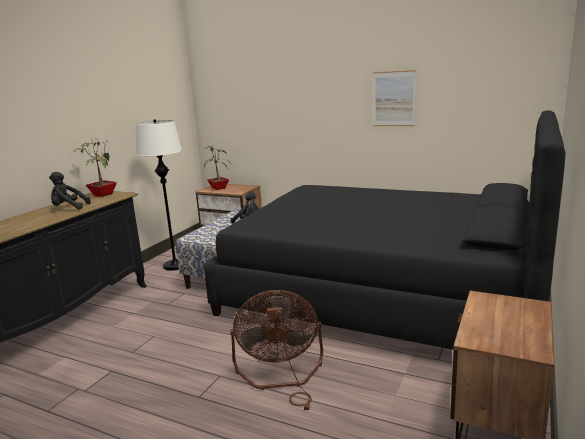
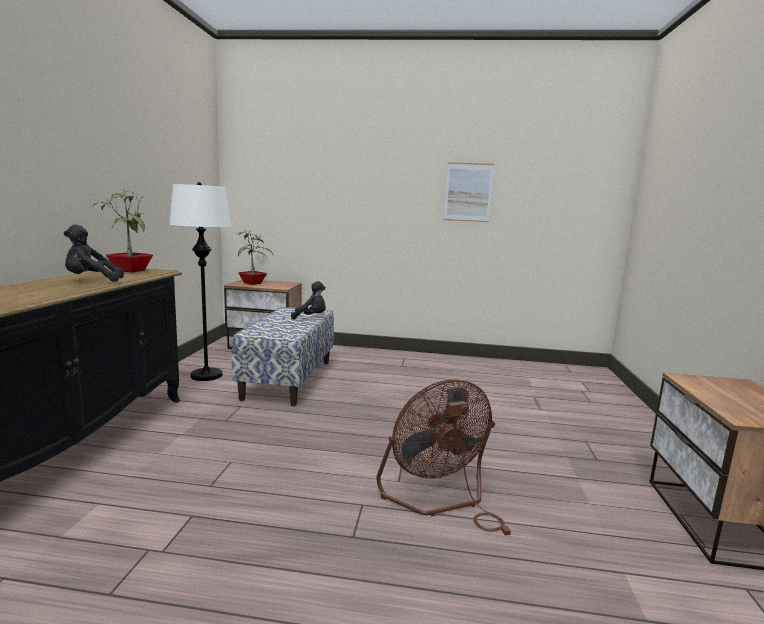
camera: 20 degrees left, 5 degrees down
black bed [204,110,566,350] -> none

